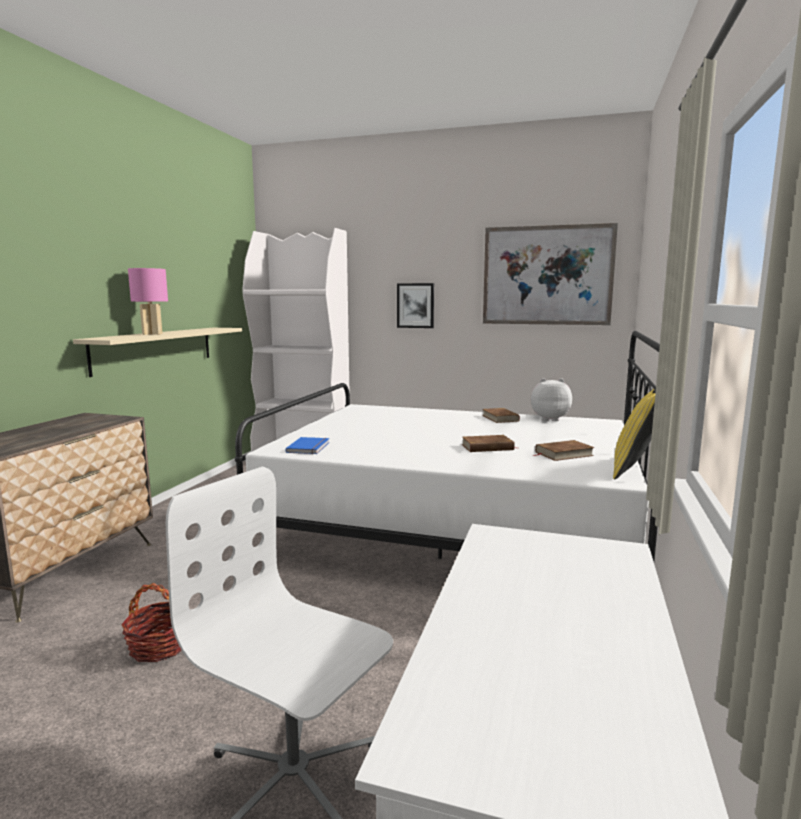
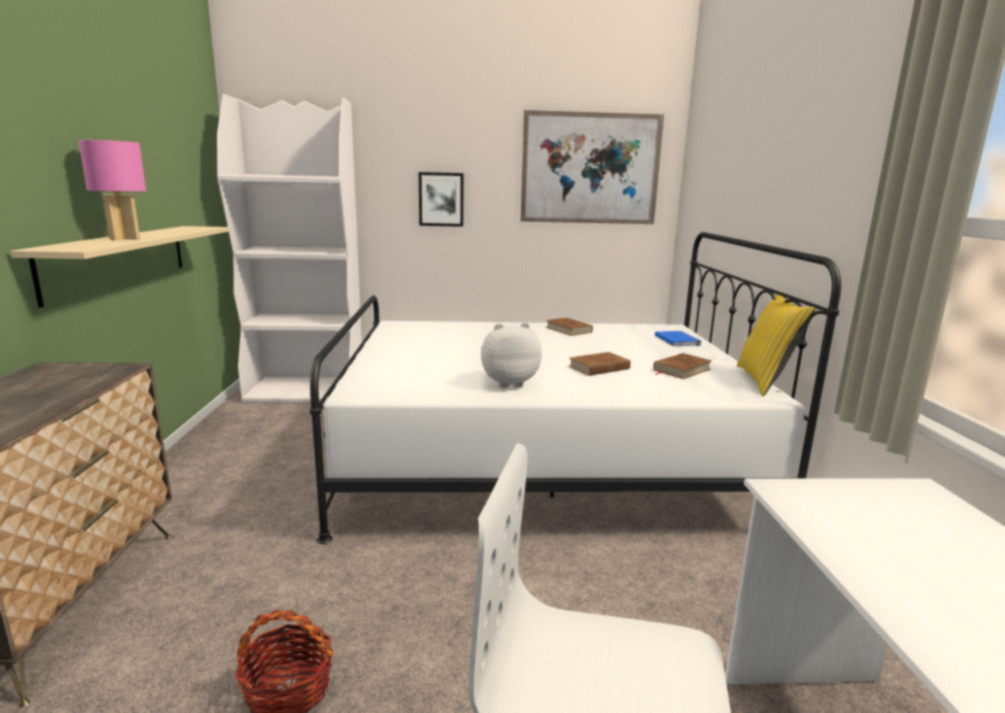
camera: 20 degrees left, 5 degrees up
blue book [285,437,330,454] -> blue book moved to [655,331,702,346]
plush toy [531,378,572,421] -> plush toy moved to [481,322,542,388]

